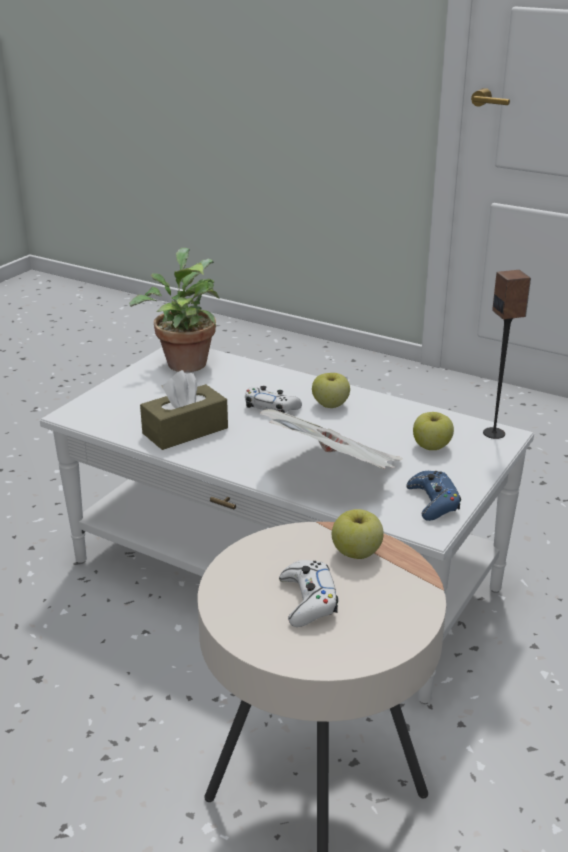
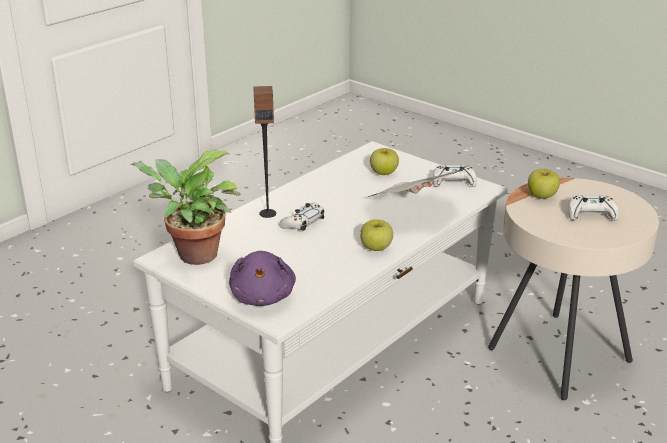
camera: 80 degrees left, 0 degrees up
brown tissue box [140,370,228,450] -> none
apple [312,373,350,408] -> apple moved to [360,219,393,251]
blue game controller [406,471,461,521] -> white game controller [433,165,476,187]
speaker [483,270,531,439] -> speaker moved to [253,86,276,218]
none -> purple plush toy [229,251,296,306]

